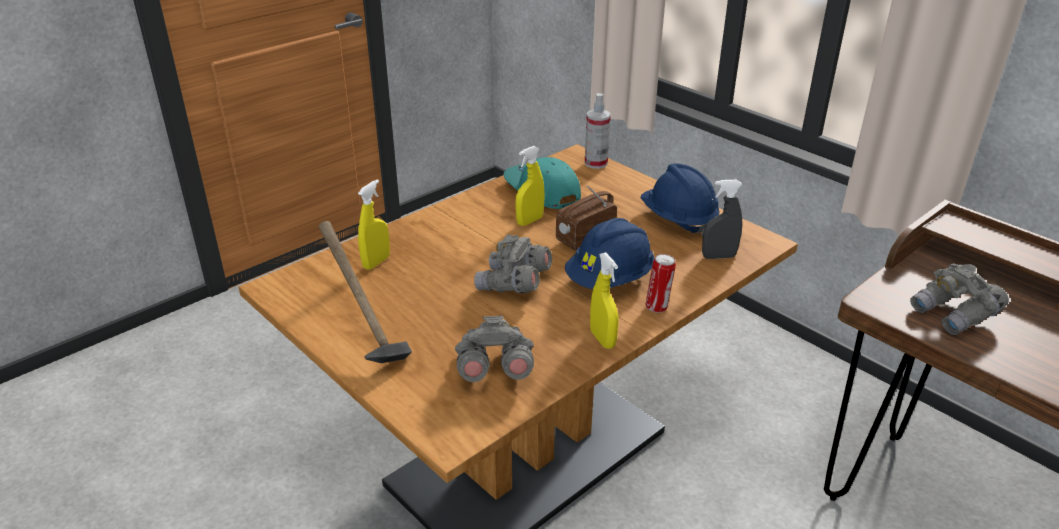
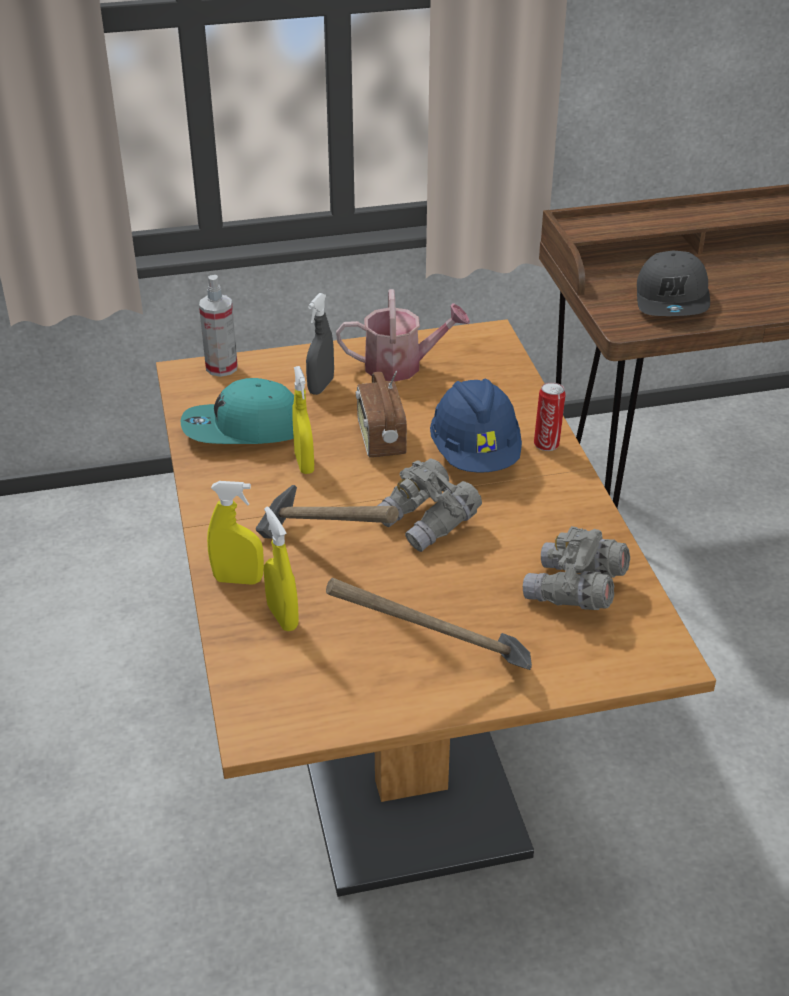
camera: 60 degrees left, 5 degrees up
yellow spray bottle [590,252,619,349] -> yellow spray bottle moved to [207,481,264,585]
blue hard hat [640,164,720,236] -> watering can [336,289,470,381]
grey spray bottle [702,180,743,259] -> grey spray bottle moved to [306,293,334,395]
grey binoculars [910,264,1009,335] -> grey cap [637,251,710,316]
none -> hammer [256,485,399,539]

